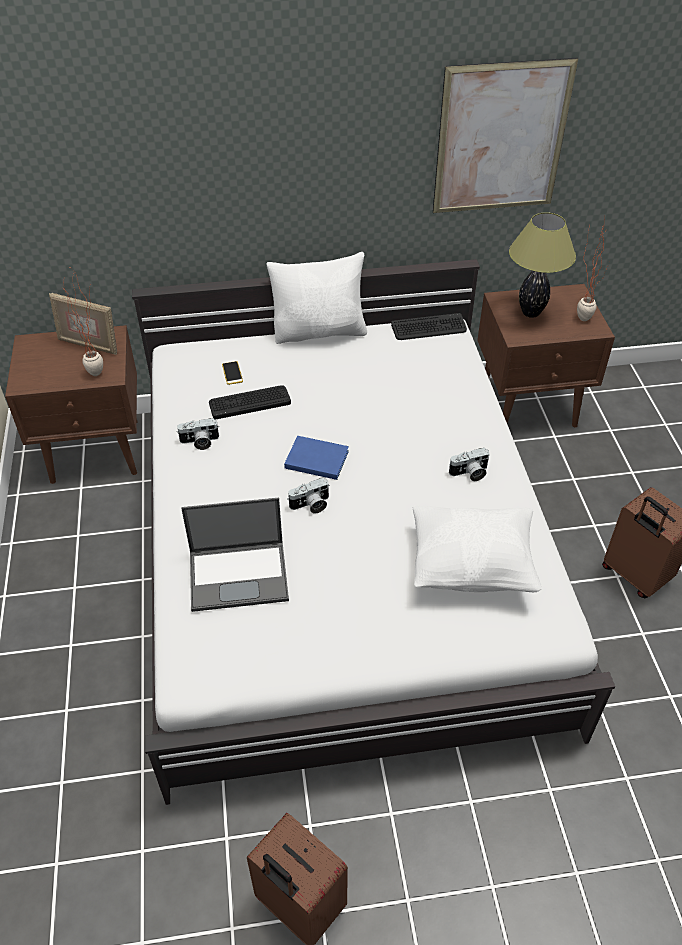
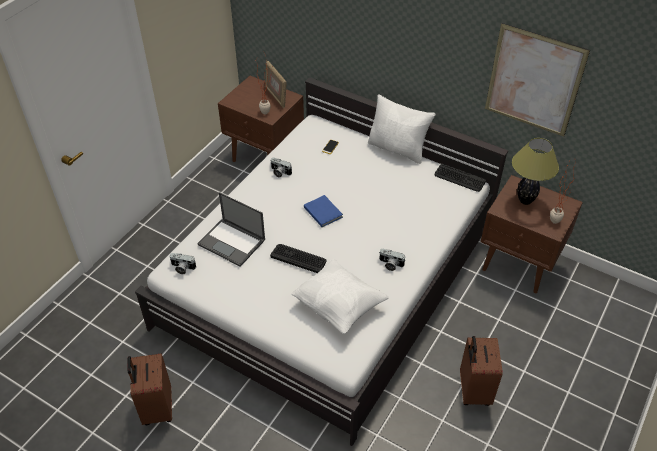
camera: 40 degrees right, 0 degrees up
keyboard [209,385,291,419] -> keyboard moved to [270,244,327,273]
camera [288,478,329,513] -> camera moved to [170,253,196,274]

